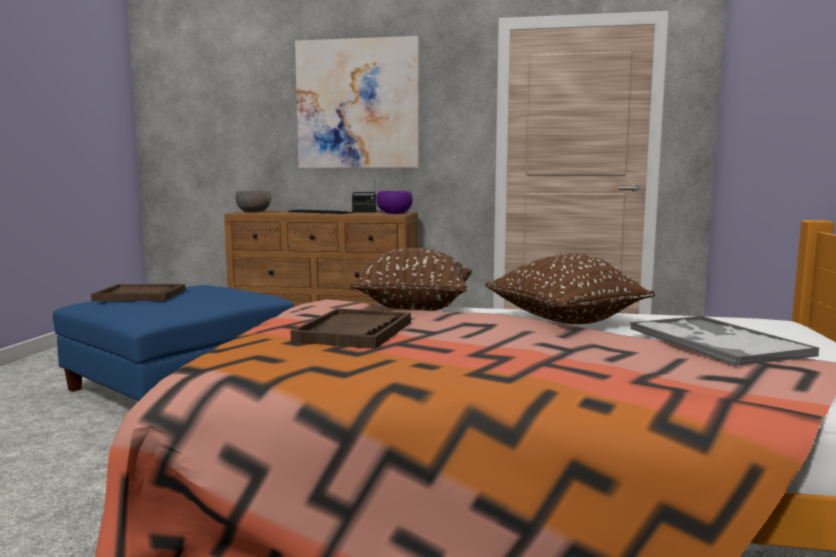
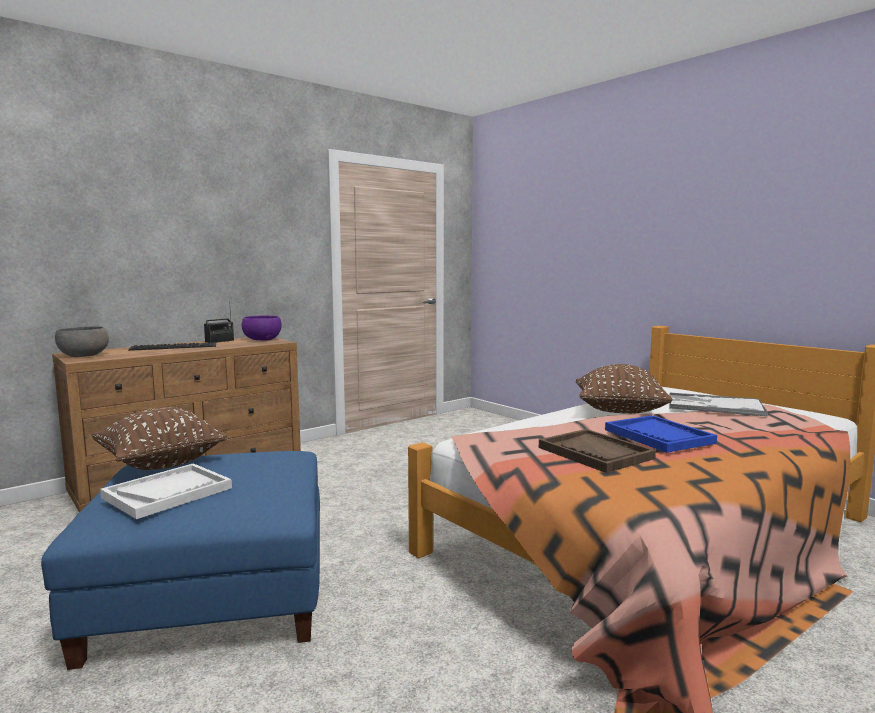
camera: 50 degrees left, 0 degrees up
brown tray [91,284,185,301] -> white tray [100,463,232,519]
picture [295,36,419,168] -> none
brown pillow [350,248,472,311] -> brown pillow moved to [92,407,227,470]
none -> blue tray [605,415,717,453]

